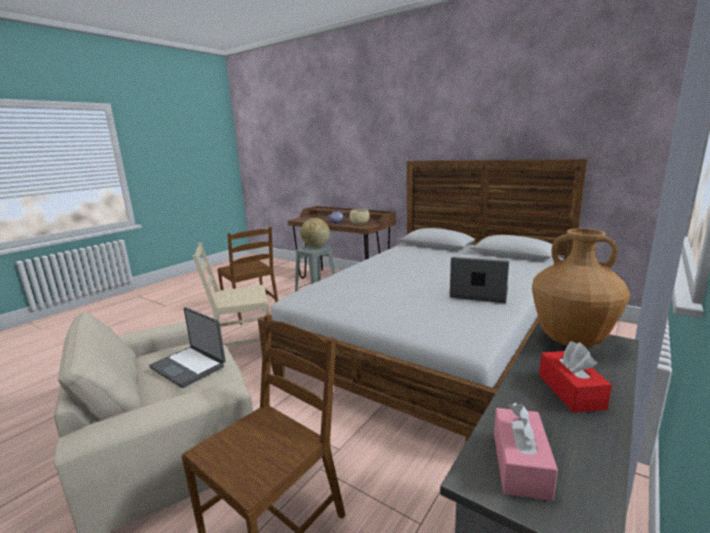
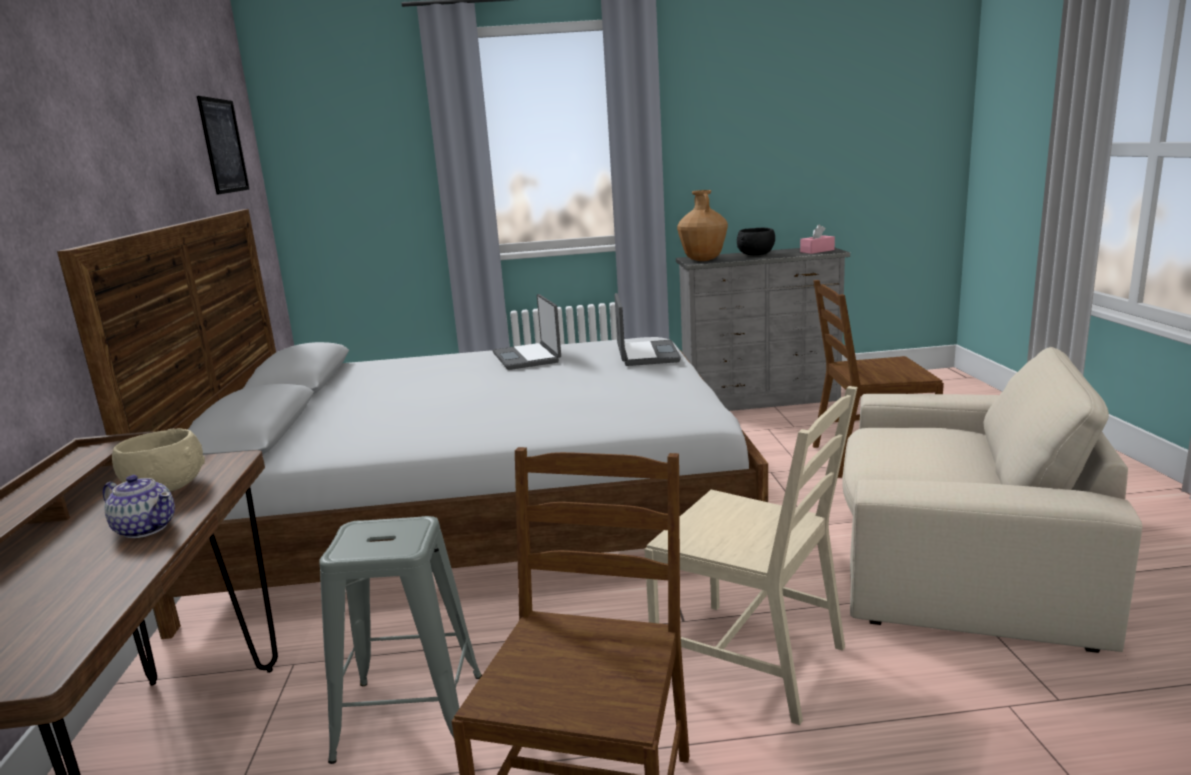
camera: 130 degrees left, 0 degrees up
laptop [149,307,226,388] -> laptop moved to [614,293,681,366]
globe [300,218,330,247] -> none
red tissue box [539,341,612,413] -> black bowl [737,228,775,255]
none -> picture [197,96,250,195]

